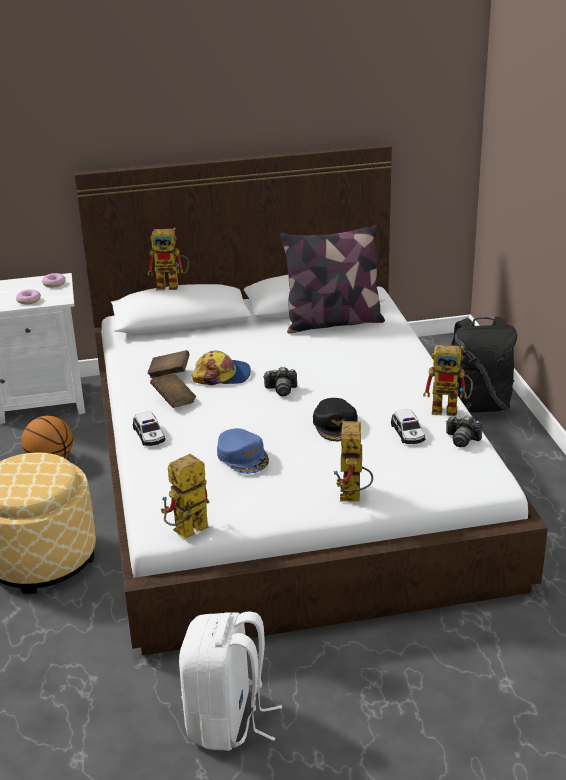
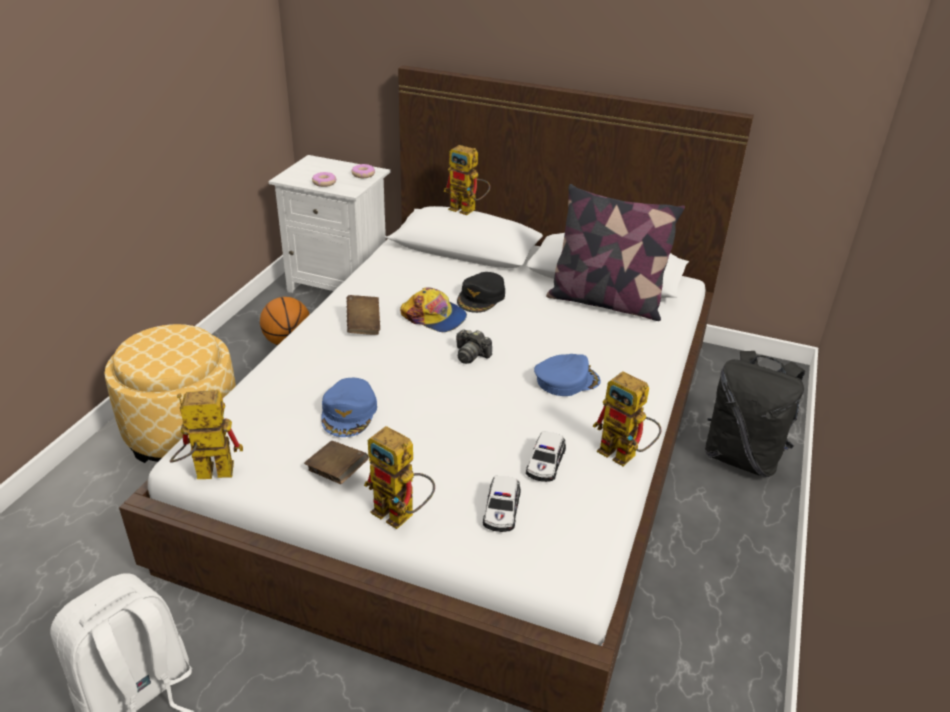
camera: 30 degrees right, 5 degrees up
toy car [133,411,165,446] -> toy car moved to [483,476,521,532]
brown book [147,350,190,378] -> brown book moved to [304,441,369,484]
black cap [313,398,357,441] -> black cap moved to [457,272,505,313]
toy robot [333,421,373,502] -> toy robot turned 90 degrees counterclockwise [364,426,435,529]
camera [446,415,482,447] -> none
none -> blue cap [534,354,601,396]

